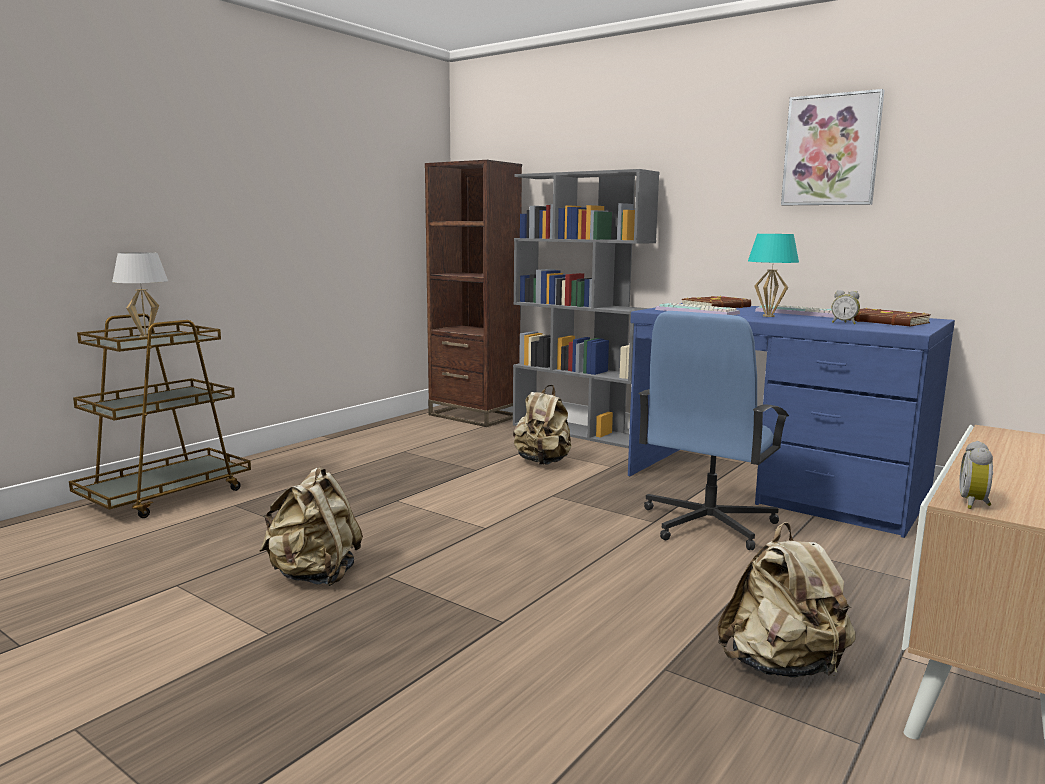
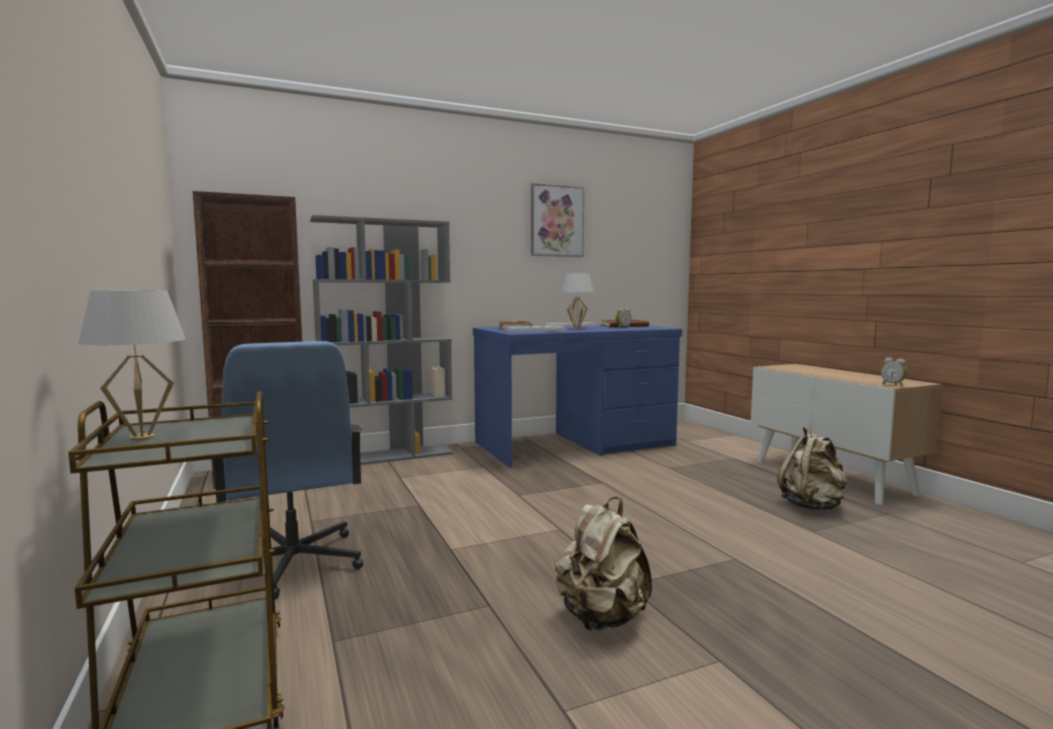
camera: 60 degrees left, 5 degrees down
beige backpack [513,385,572,465] -> none
blue office chair [638,311,789,550] -> blue office chair moved to [213,341,363,600]
turquoise table lamp [748,234,799,317] -> white table lamp [561,273,594,329]

